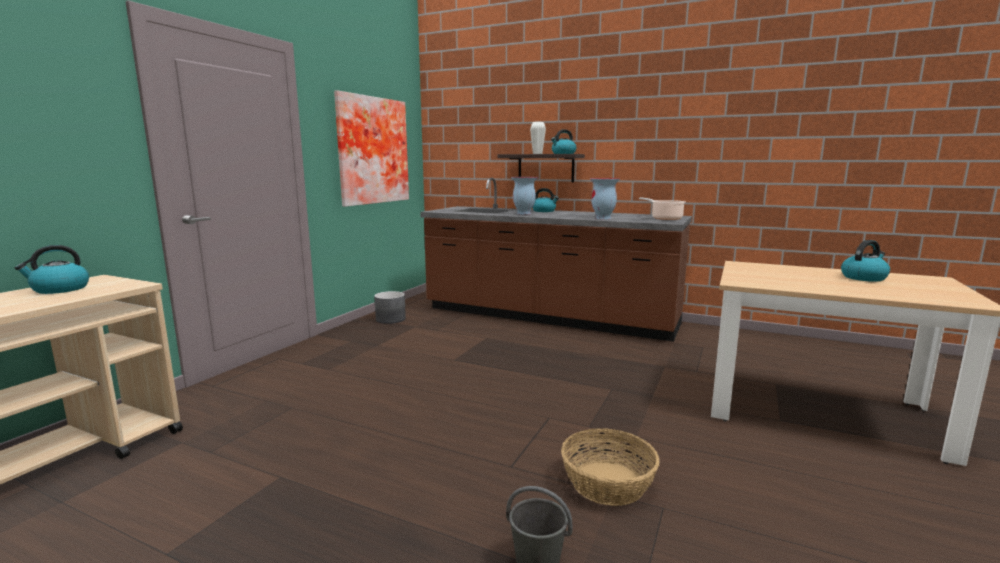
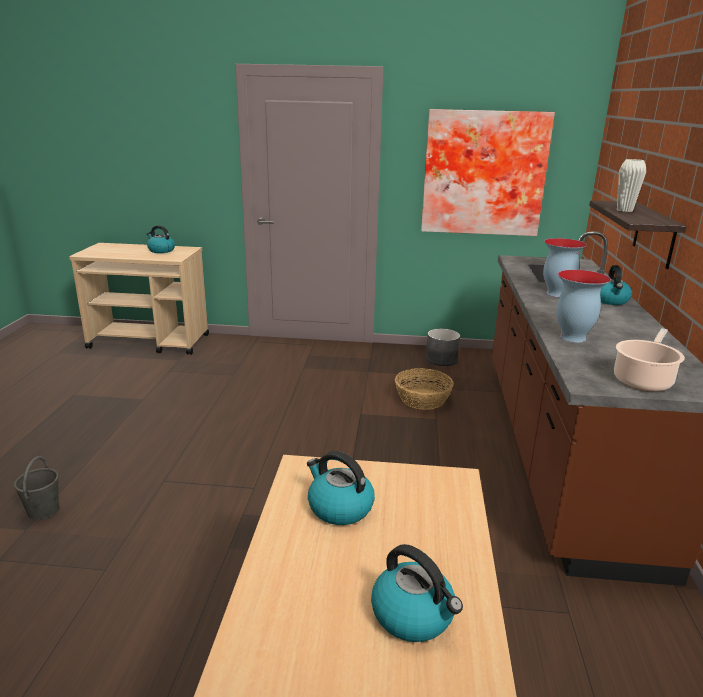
camera: 70 degrees right, 10 degrees up
kettle [551,129,576,154] -> kettle moved to [307,451,375,525]
basket [561,428,660,506] -> basket moved to [395,368,454,410]

